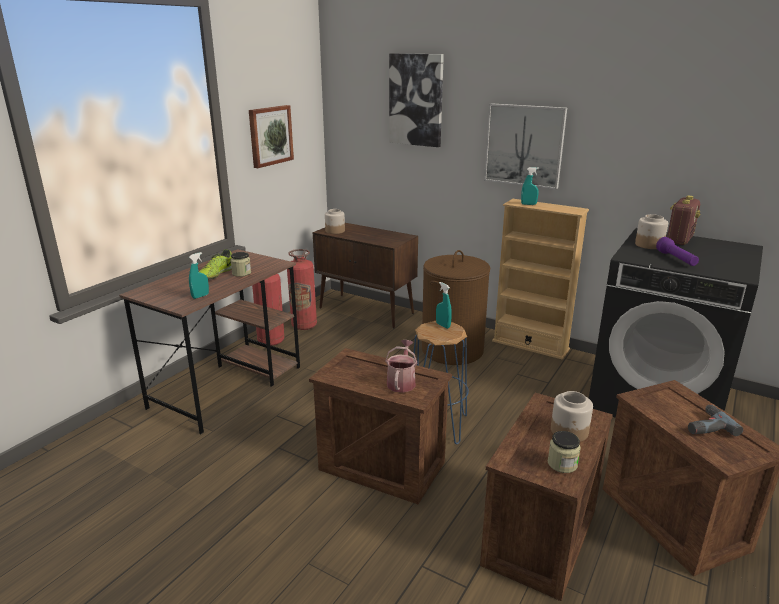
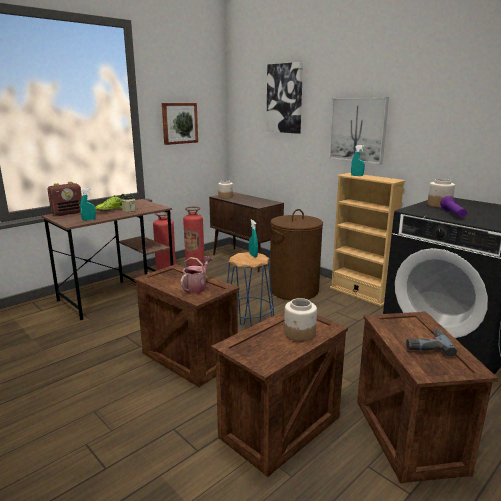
camera: 15 degrees right, 5 degrees down
jar [547,431,581,473] -> none
radio [667,196,700,245] -> radio moved to [47,182,82,216]

